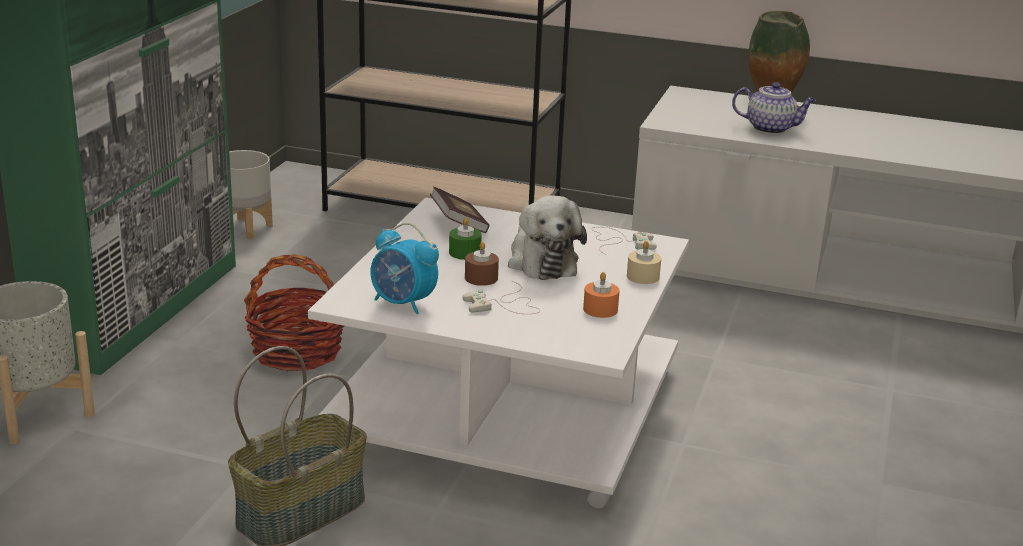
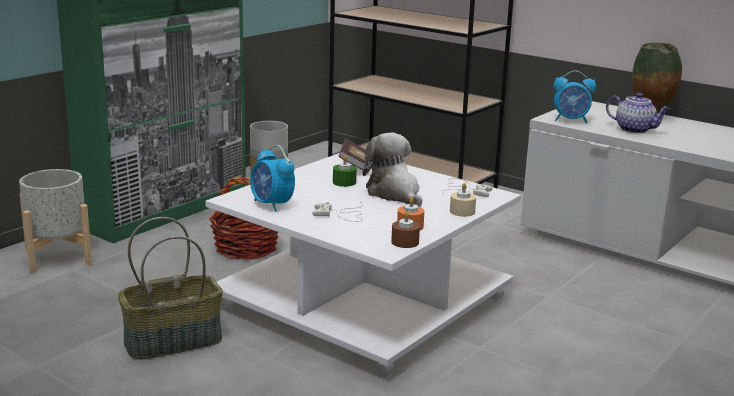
camera: 20 degrees right, 5 degrees down
brown candle [465,242,499,286] -> brown candle moved to [391,211,420,248]
plush toy [508,195,587,280] -> plush toy turned 150 degrees clockwise [363,133,422,207]
none -> alarm clock [553,70,596,123]

